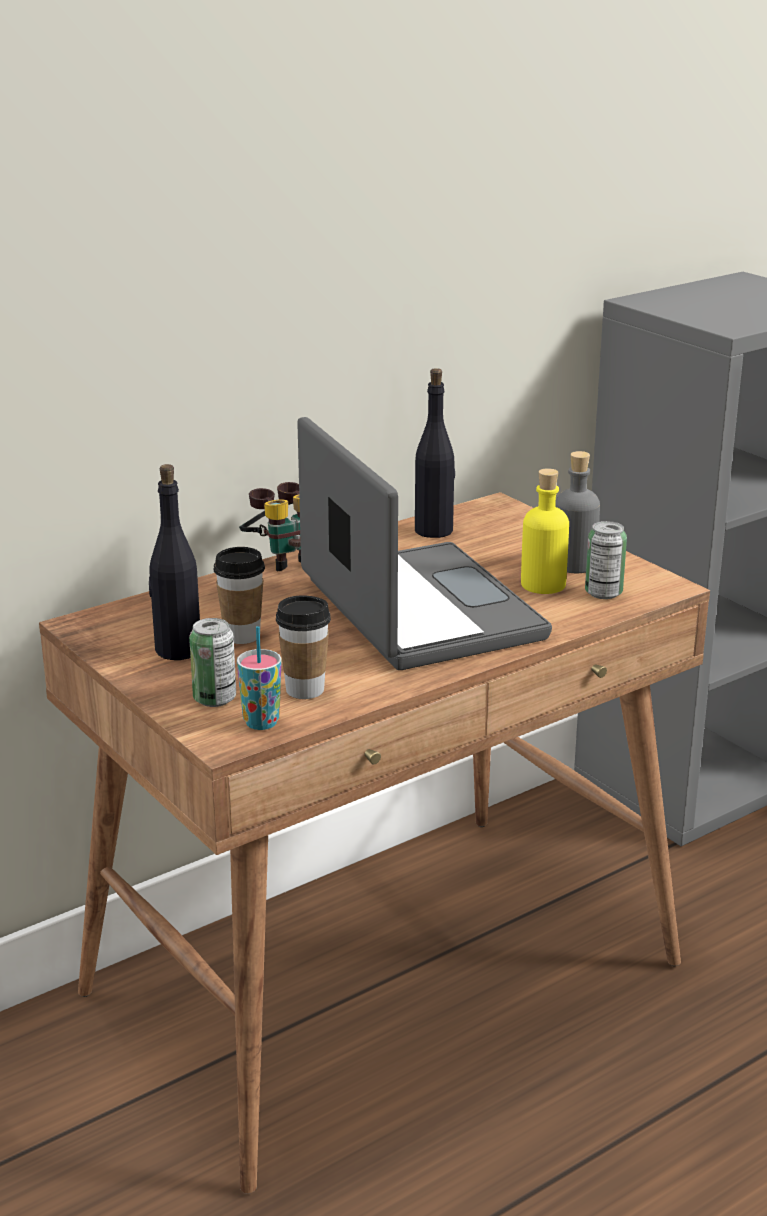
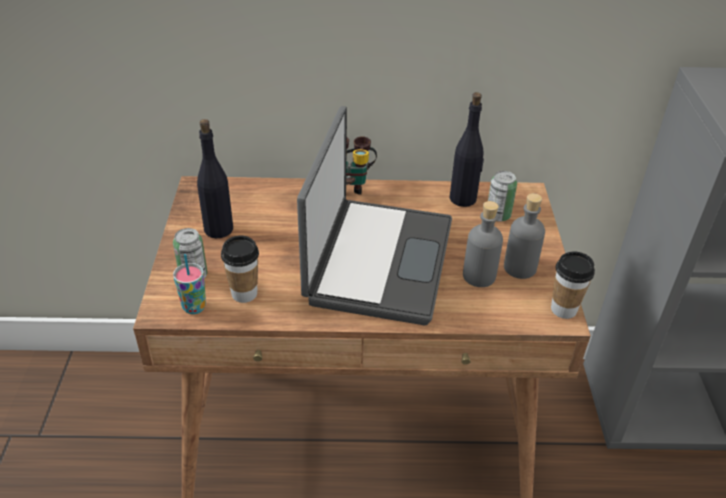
camera: 35 degrees right, 15 degrees up
cup [213,547,265,644] -> cup moved to [551,251,595,319]
yellow bottle [521,468,569,594] -> grey bottle [463,201,503,287]
can [585,521,627,599] -> can moved to [488,171,517,222]

